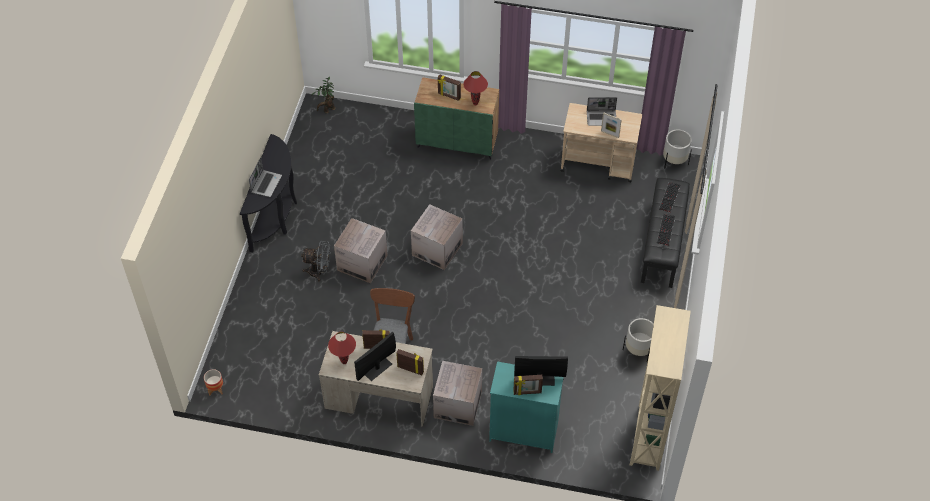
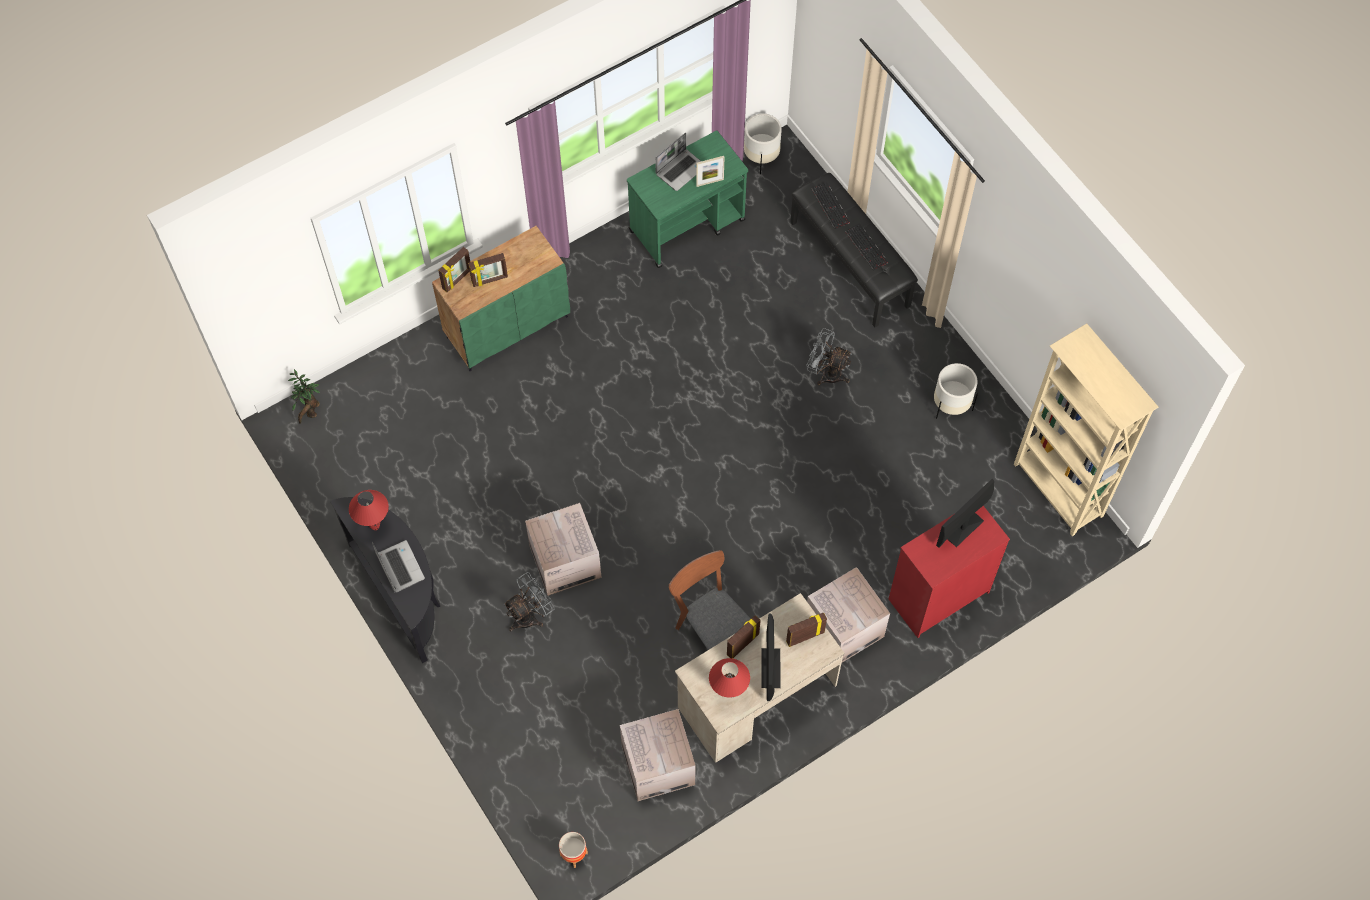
camera: 45 degrees left, 10 degrees up
cardboard box [411,204,463,270] -> cardboard box moved to [620,709,696,801]
red table lamp [464,71,488,105] -> red table lamp moved to [349,490,389,530]
turquoise dresser [489,361,564,453] -> red dresser [889,506,1010,638]
picture frame [513,375,543,395] -> picture frame moved to [438,247,470,292]
beige cart [560,103,642,182] -> green cart [627,130,748,268]
none -> grey fan [806,328,852,385]

